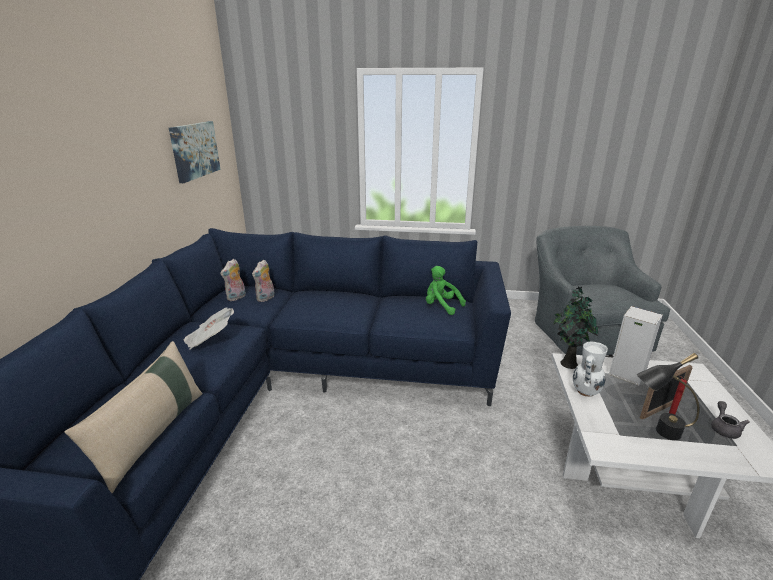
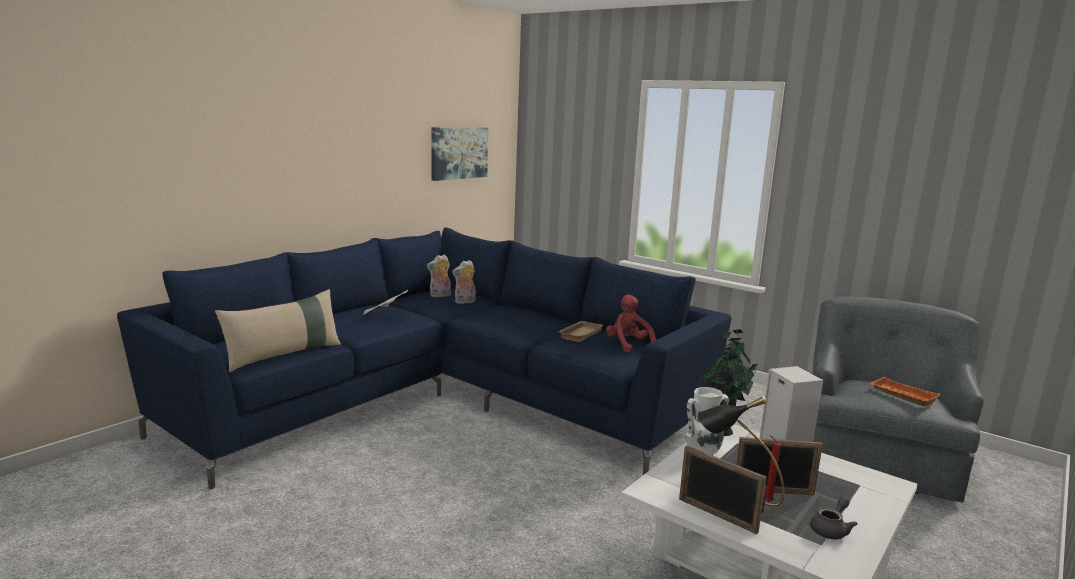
camera: 30 degrees right, 10 degrees down
green plush toy [426,266,466,315] -> red plush toy [606,294,656,353]
none -> beige tray [558,321,603,342]
none -> picture frame [679,445,767,534]
none -> orange tray [870,377,940,407]

